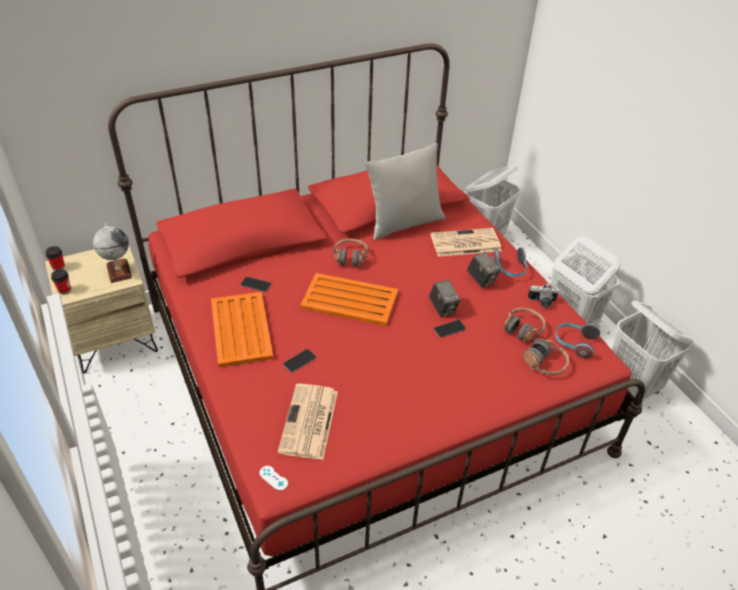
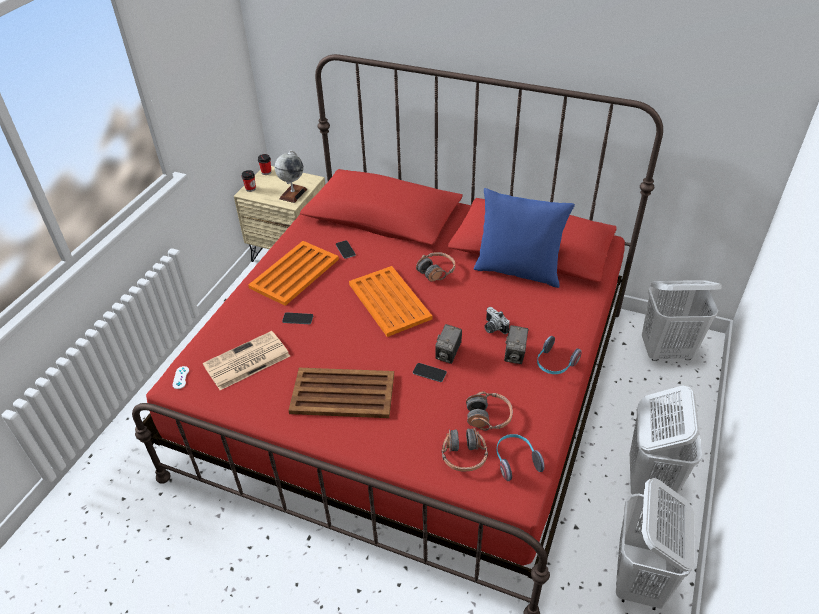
camera: 50 degrees right, 0 degrees up
grey pillow [365,143,445,240] -> blue pillow [474,188,575,288]
newspaper [431,228,502,257] -> none
camera [528,283,559,308] -> camera moved to [484,307,510,334]
none -> brown tray [288,368,394,418]

